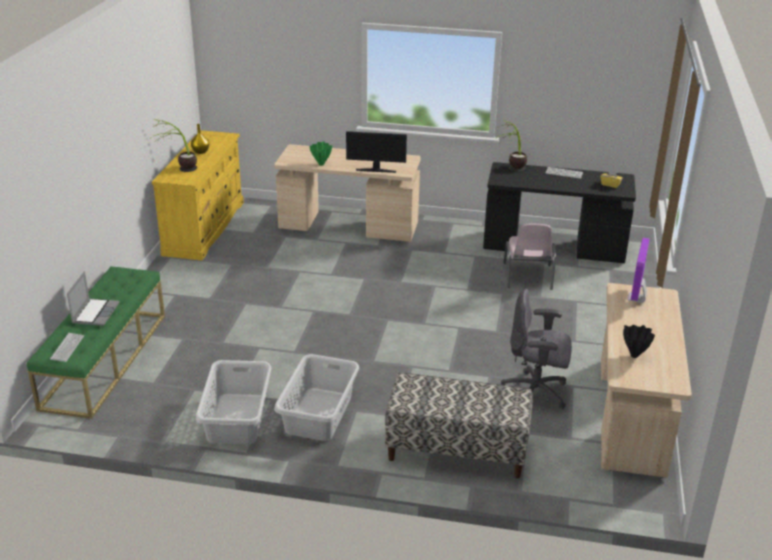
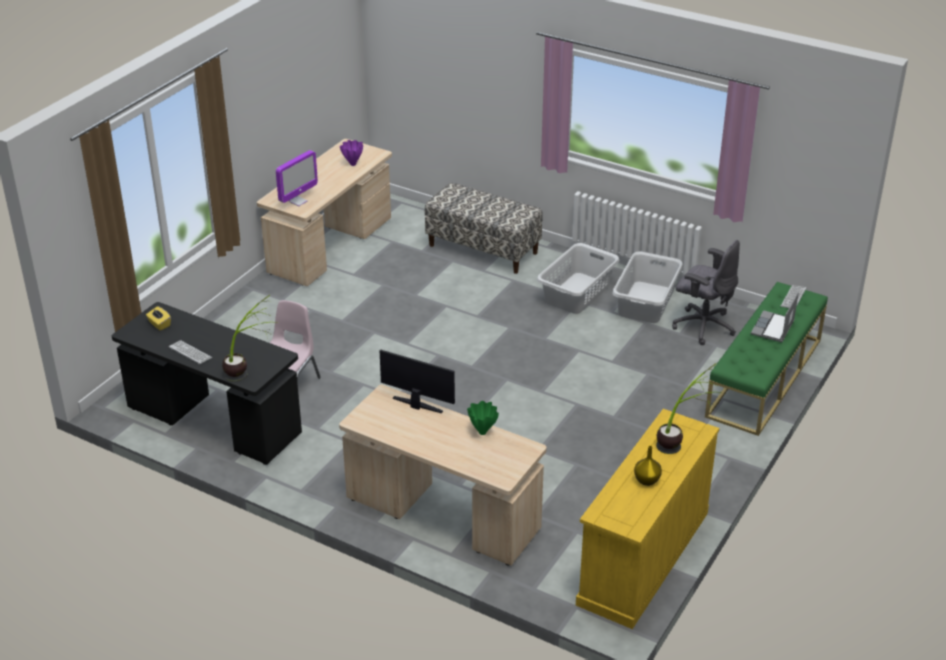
camera: 160 degrees left, 5 degrees up
grey office chair [501,289,572,409] -> grey office chair moved to [672,240,740,345]
black vase [623,325,655,358] -> purple vase [340,140,363,166]

